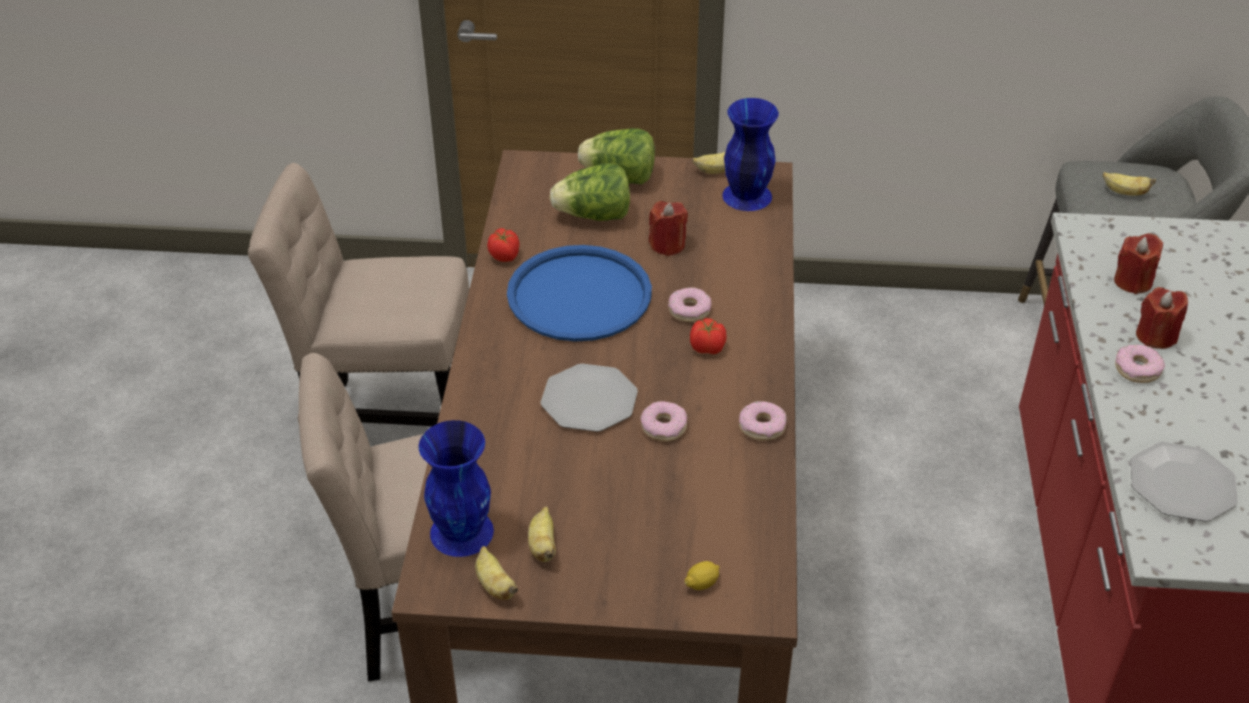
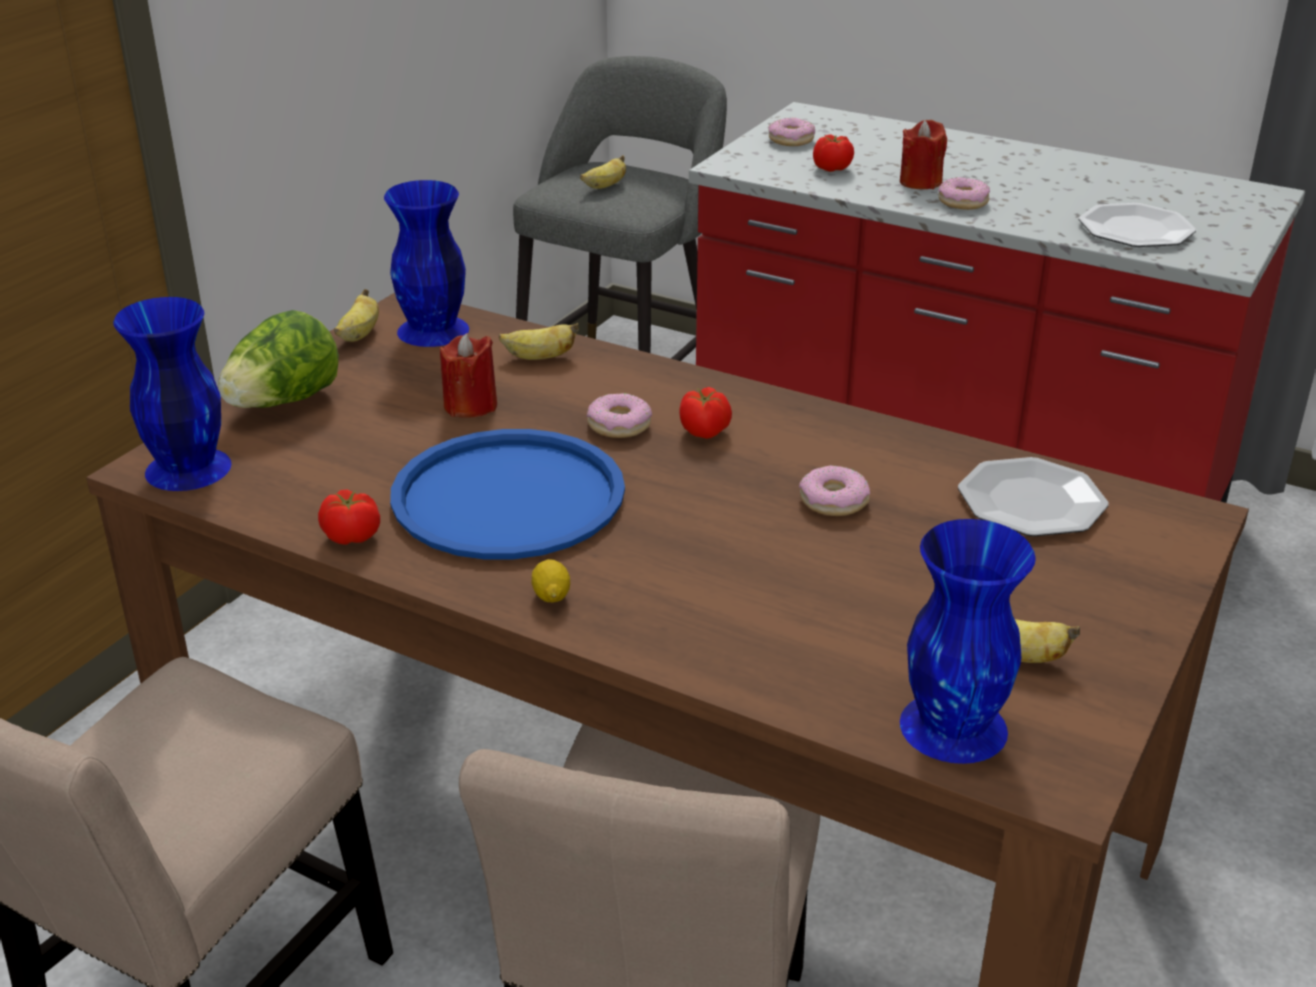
camera: 65 degrees left, 10 degrees down
banana [475,546,518,600] -> banana moved to [499,323,579,360]
plate [541,363,638,432] -> plate moved to [958,457,1108,537]
lettuce [550,163,630,221] -> none
lemon [685,561,720,590] -> lemon moved to [532,559,570,602]
donut [739,401,787,441] -> donut moved to [769,118,815,146]
red candle [1114,233,1163,294] -> tomato [813,134,854,172]
none -> blue vase [113,297,231,491]

